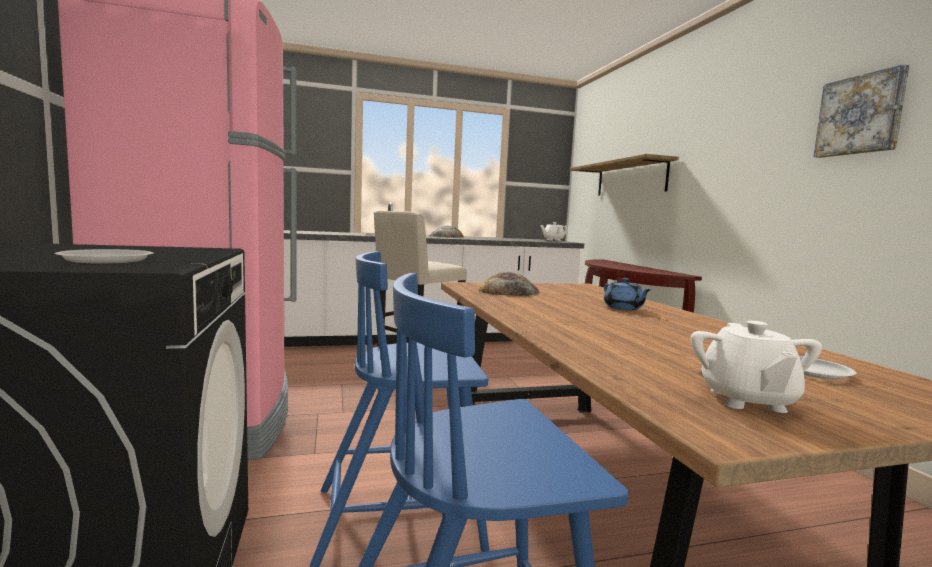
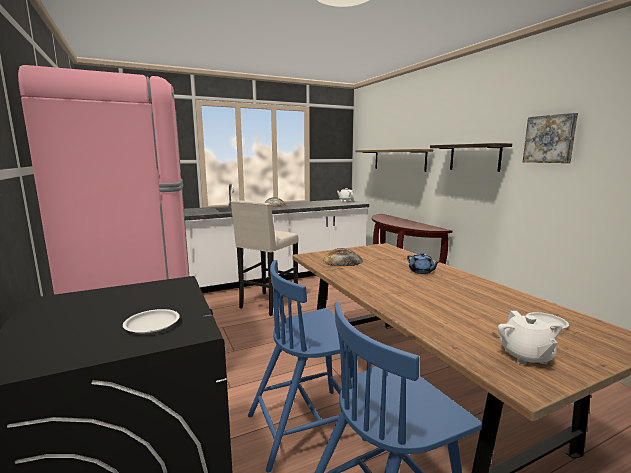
camera: 10 degrees left, 5 degrees up
none -> shelf [430,143,512,172]

